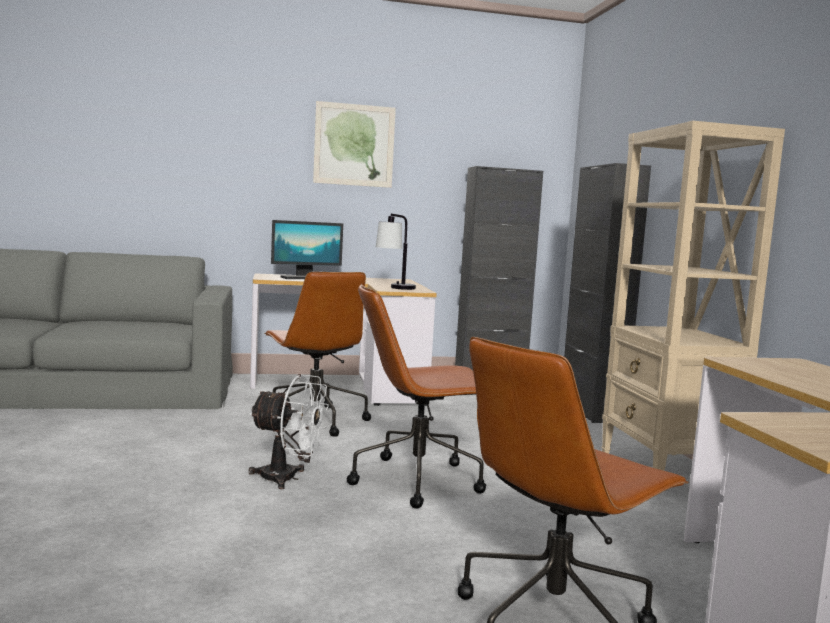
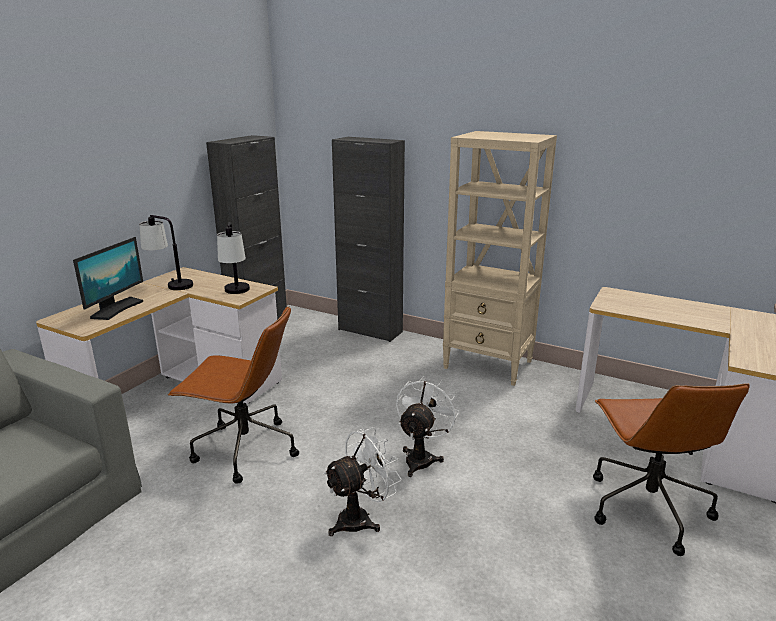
camera: 50 degrees left, 15 degrees up
picture [313,101,396,188] -> none
brown office chair [347,284,486,509] -> white fan [396,376,459,477]
none -> table lamp [139,215,193,290]

